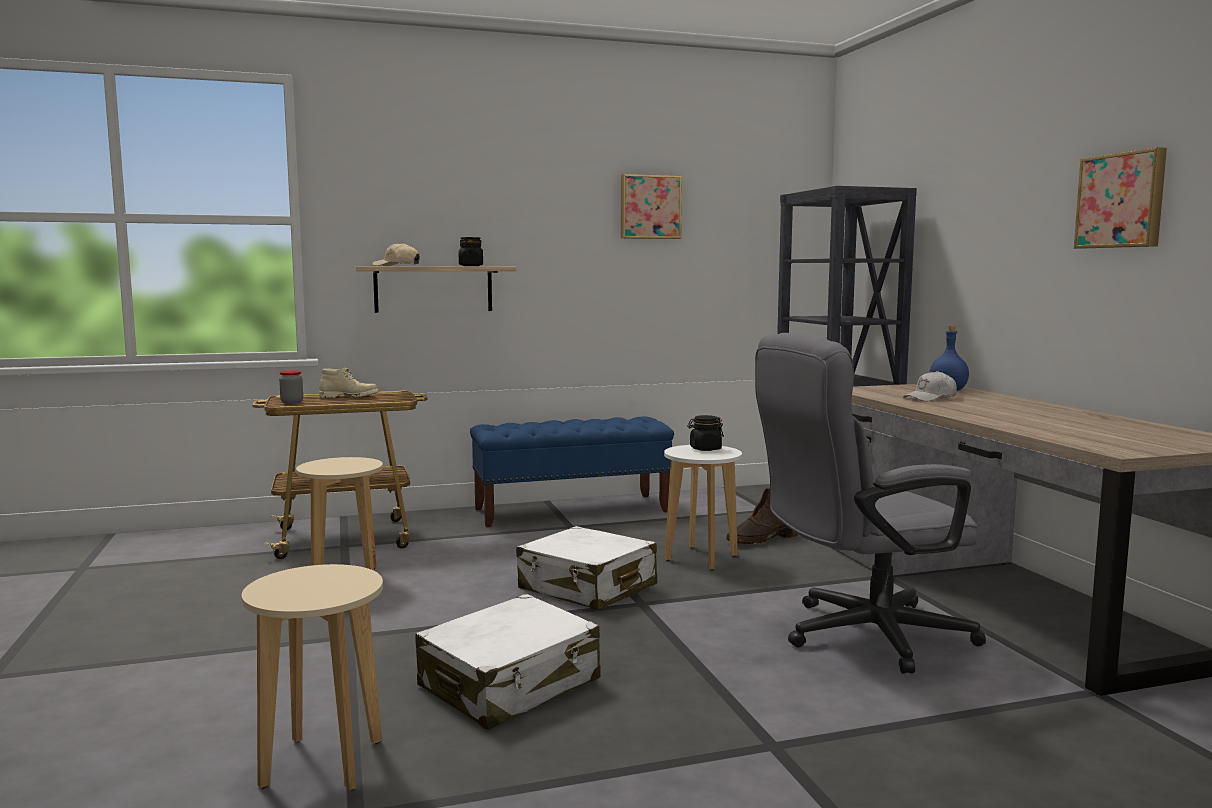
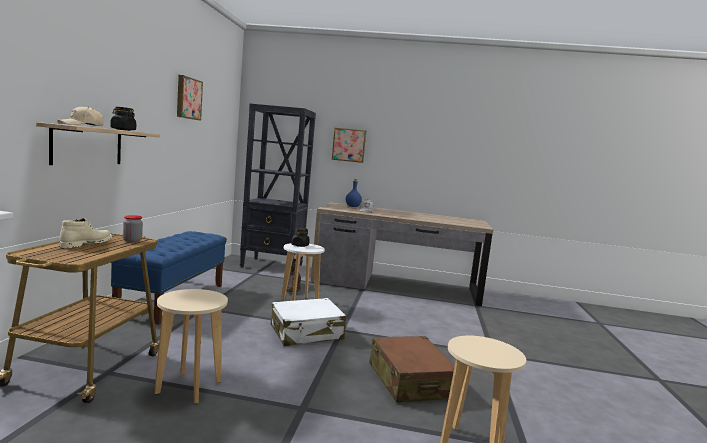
camera: 65 degrees left, 0 degrees up
jar [279,370,303,404] -> jar moved to [123,215,143,243]
white suitcase [415,594,601,730] -> brown suitcase [369,336,455,402]
grey office chair [755,333,986,674] -> none
picture [1074,147,1167,249] -> picture moved to [332,128,366,163]

